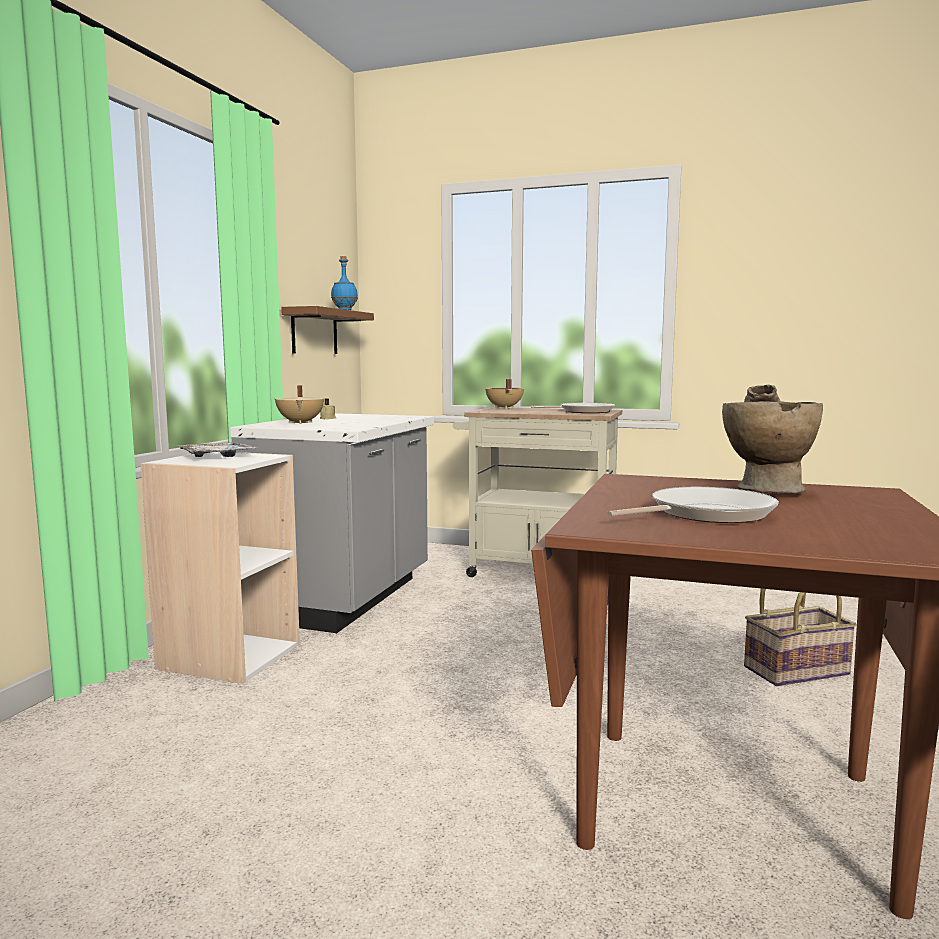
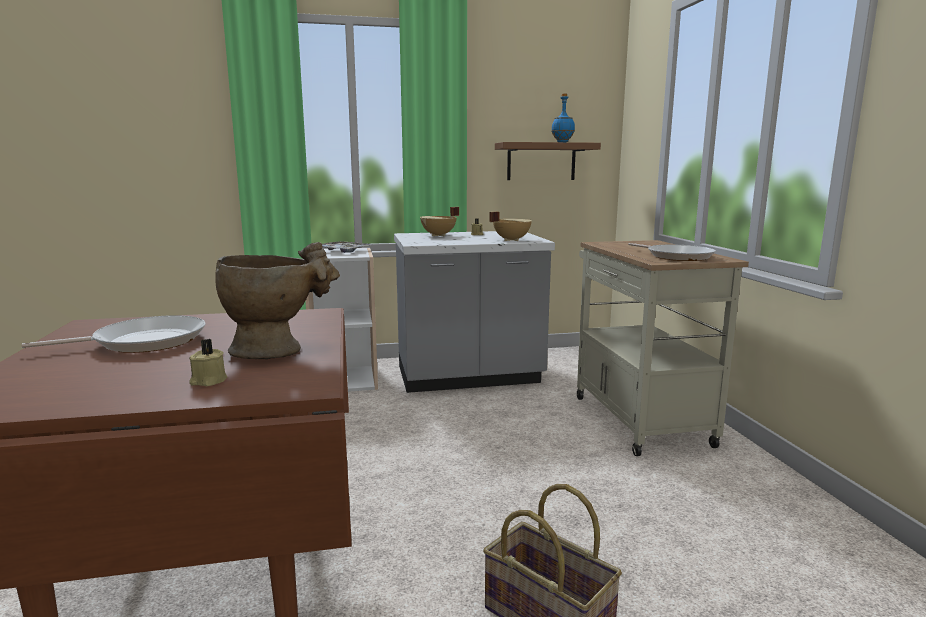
camera: 60 degrees right, 5 degrees up
beige cooking pot [485,379,524,409] -> beige cooking pot moved to [489,212,532,241]
frying pan [607,487,779,523] -> frying pan turned 60 degrees counterclockwise [21,315,206,353]
none -> beige candle [189,339,227,386]

